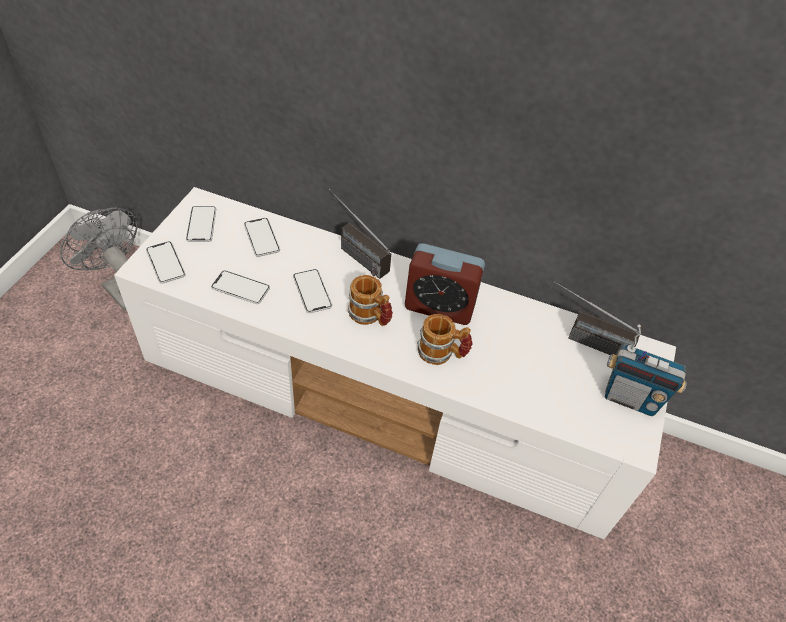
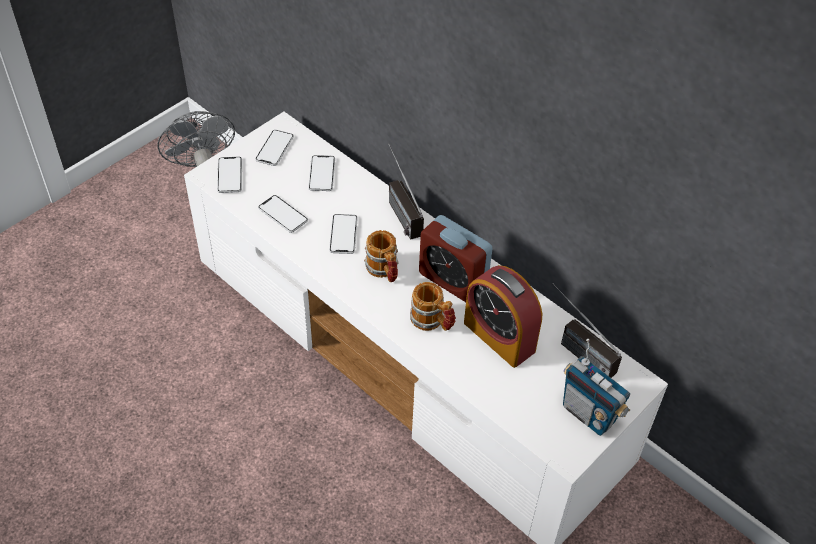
camera: 25 degrees right, 0 degrees up
none -> alarm clock [464,265,542,368]

